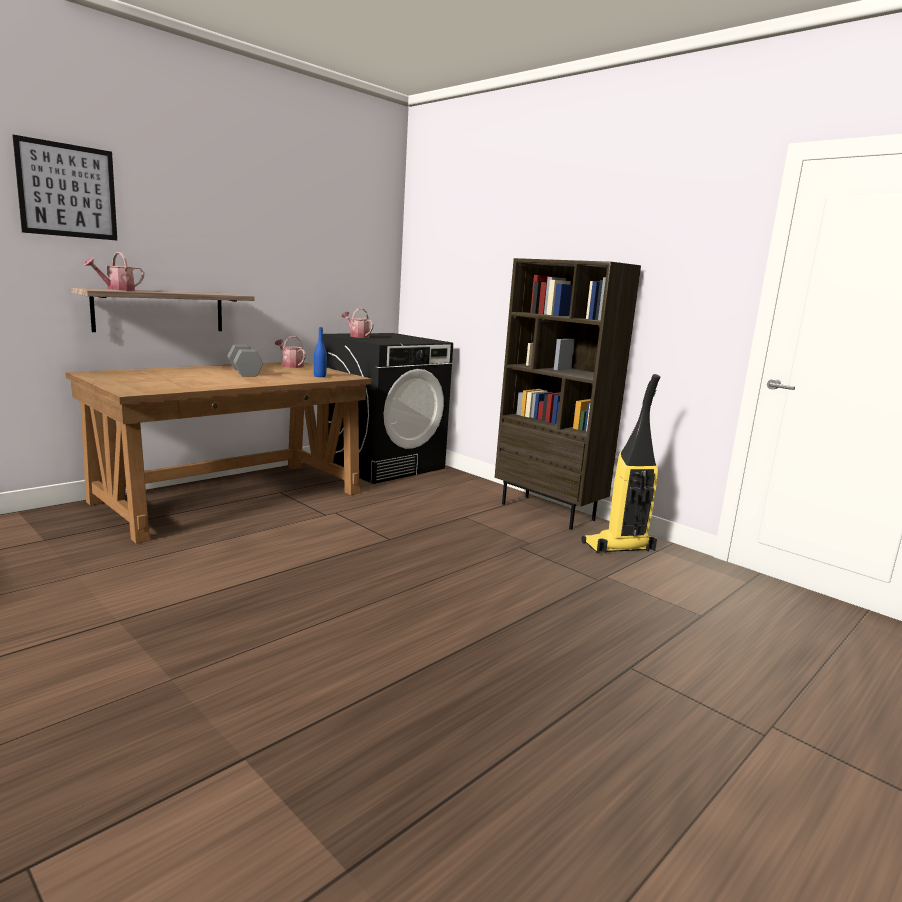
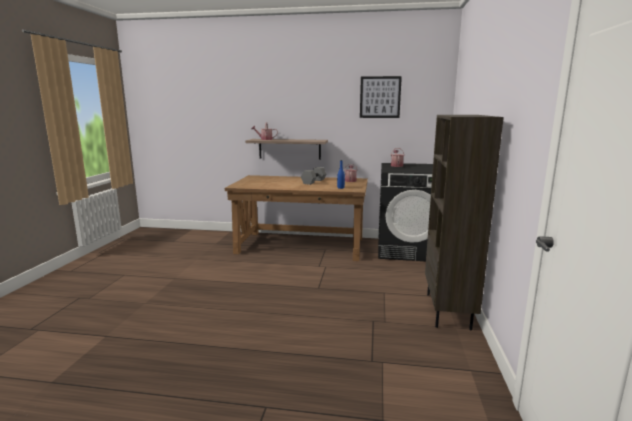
camera: 55 degrees right, 0 degrees up
picture [12,135,117,241] -> picture moved to [360,76,402,118]
vacuum cleaner [582,374,660,554] -> none

